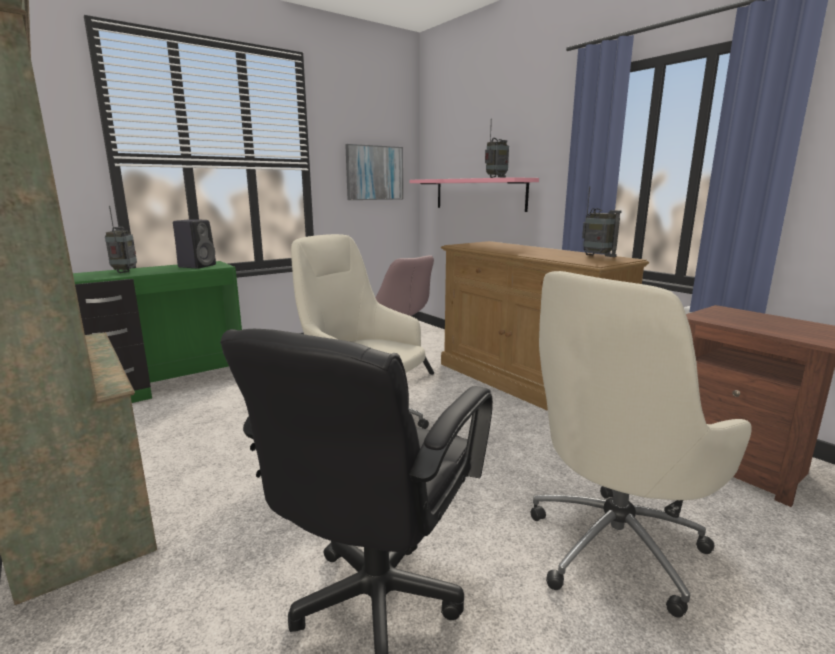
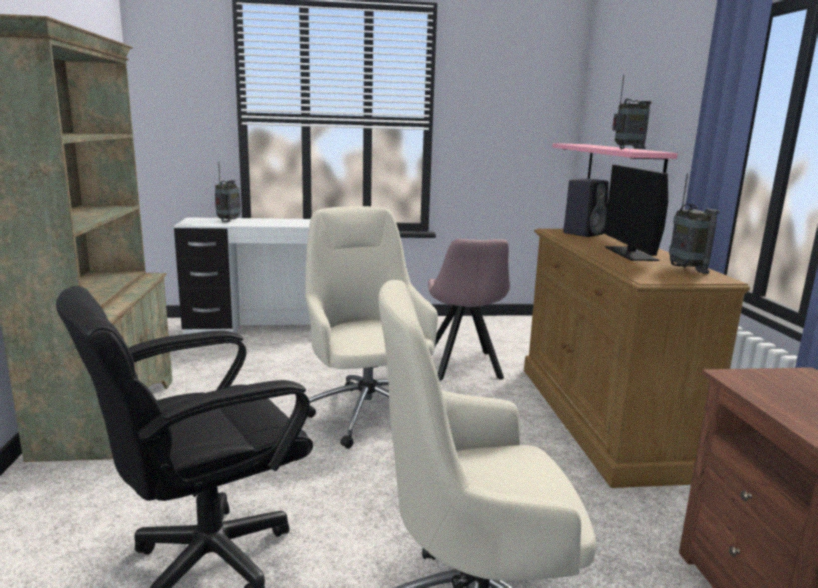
camera: 30 degrees right, 0 degrees up
green desk [73,261,242,403] -> white desk [174,217,311,334]
black speaker [173,219,216,268] -> black speaker moved to [563,178,609,237]
picture [345,144,403,200] -> none
none -> monitor [604,165,668,261]

